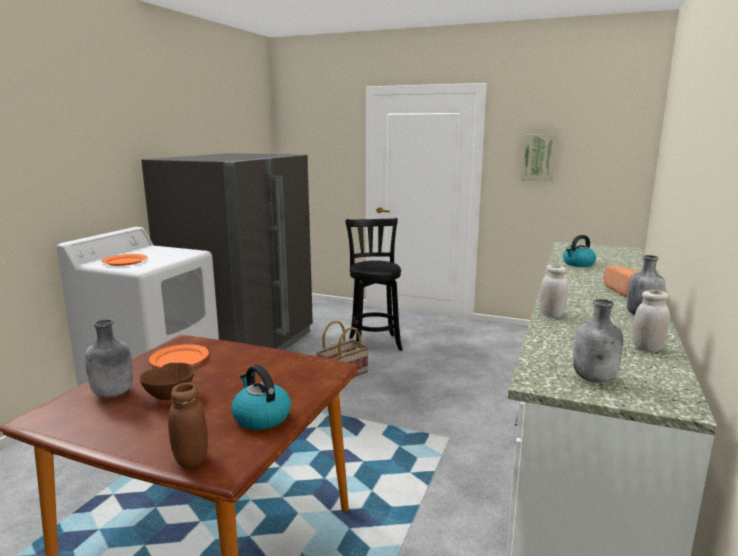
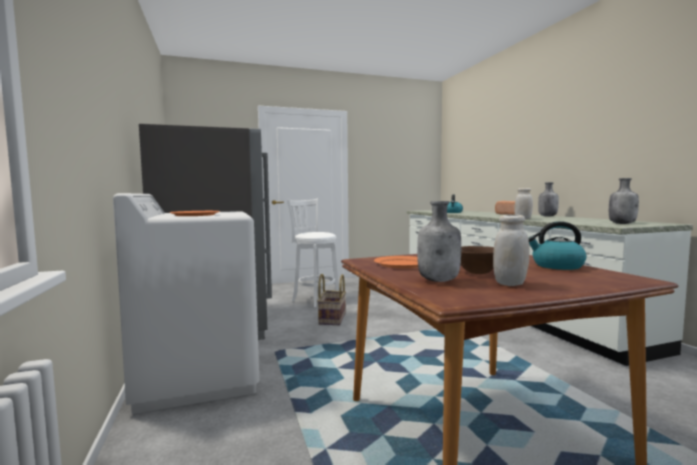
camera: 40 degrees left, 10 degrees down
brown jar [168,383,208,468] -> none
black stool [346,218,403,351] -> white stool [287,199,340,307]
picture [521,135,557,182] -> none
white jar [632,290,670,352] -> white jar moved to [493,214,530,286]

